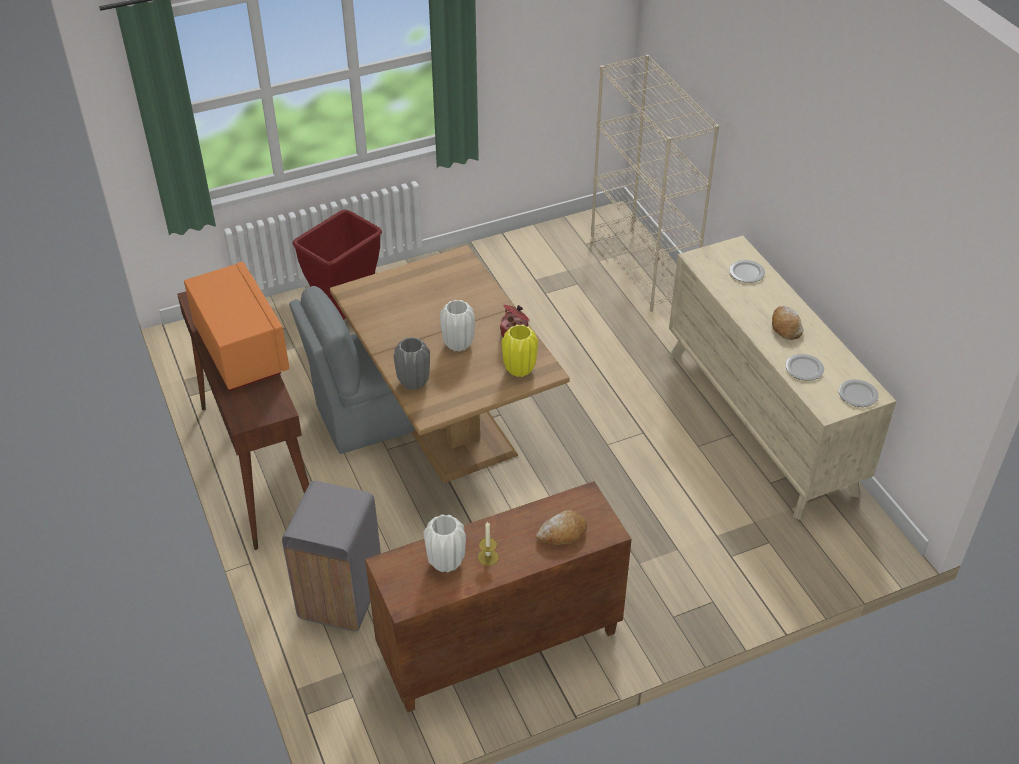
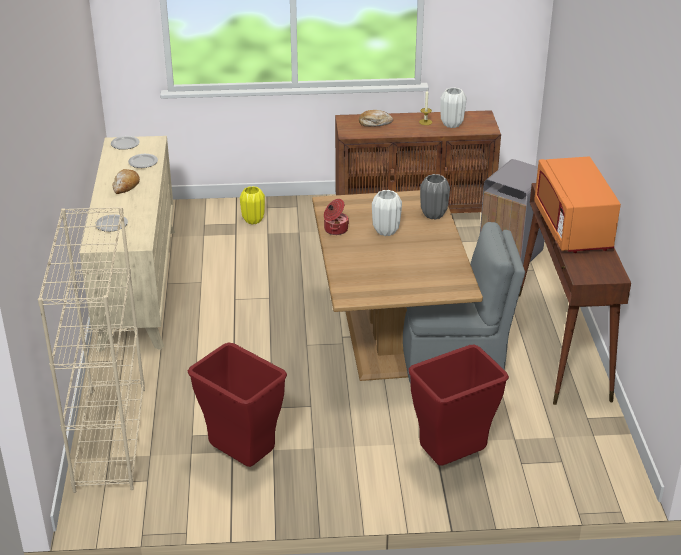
camera: 160 degrees left, 10 degrees down
yellow vase [502,325,538,377] -> yellow vase moved to [240,186,265,225]
none -> red trash can [188,342,287,467]

